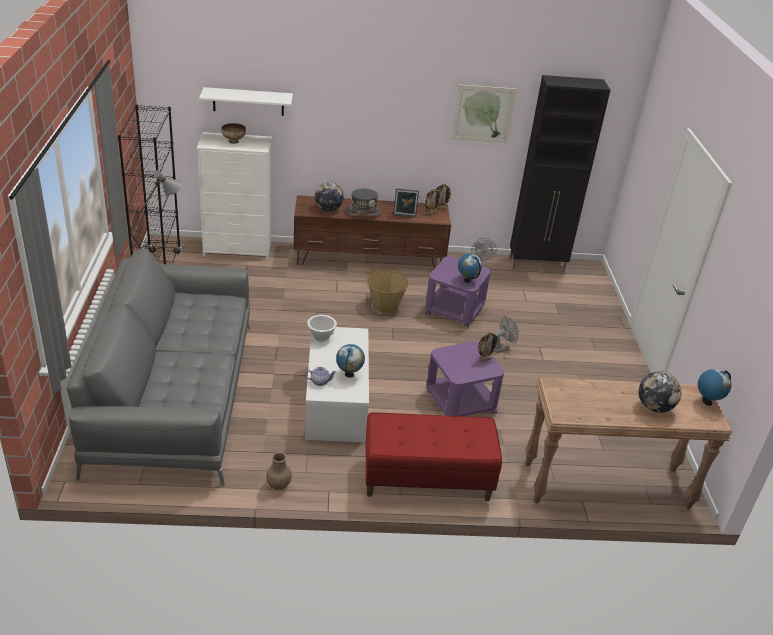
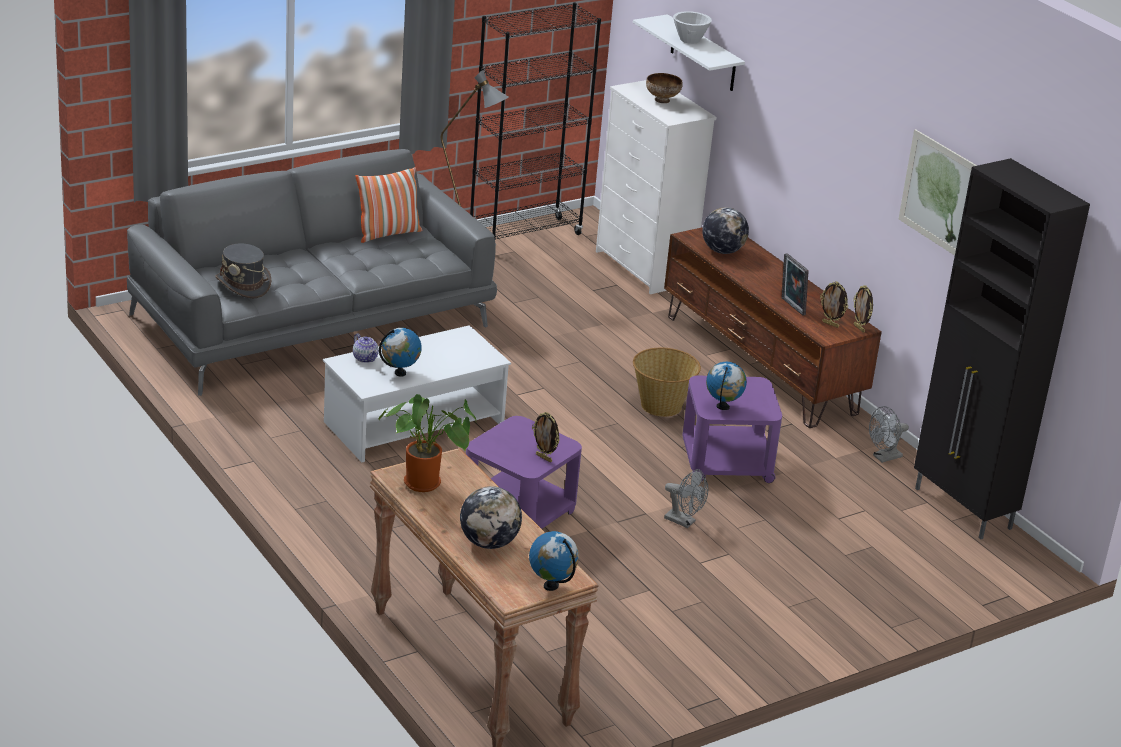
camera: 60 degrees right, 5 degrees down
brown vase [266,452,292,490] -> none
white bowl [307,315,337,342] -> white bowl moved to [673,11,712,44]
grey hat [346,189,382,216] -> grey hat moved to [215,243,271,298]
red bench [366,413,502,501] -> none
none -> pillow [355,167,422,243]
none -> potted plant [379,394,476,492]

